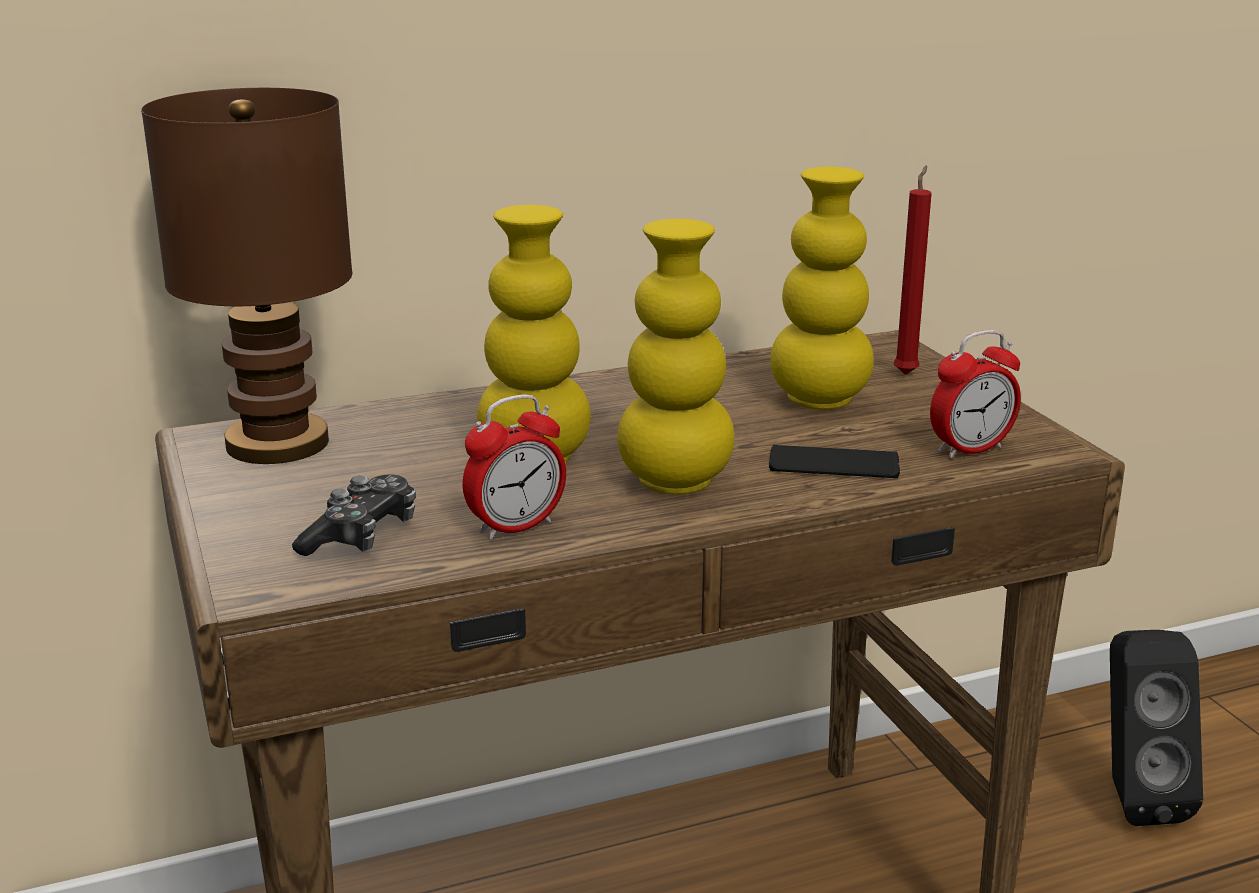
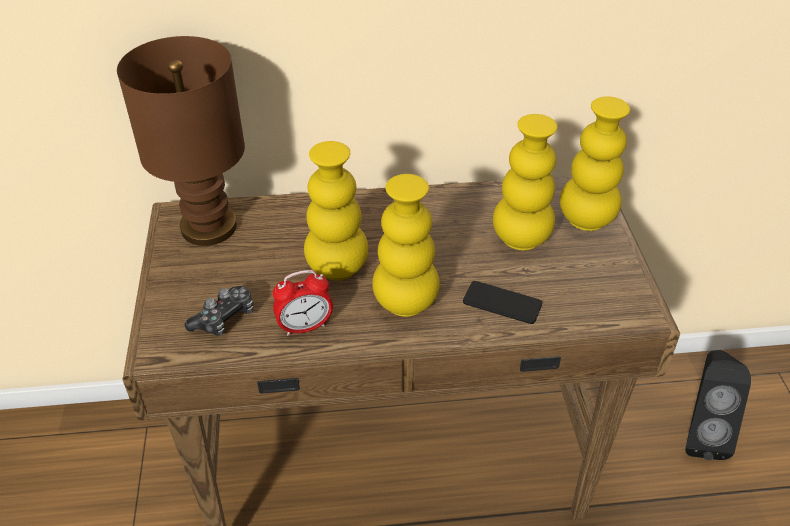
camera: 15 degrees right, 20 degrees up
red candle [894,165,932,375] -> yellow vase [560,96,630,231]
alarm clock [930,330,1021,459] -> none

